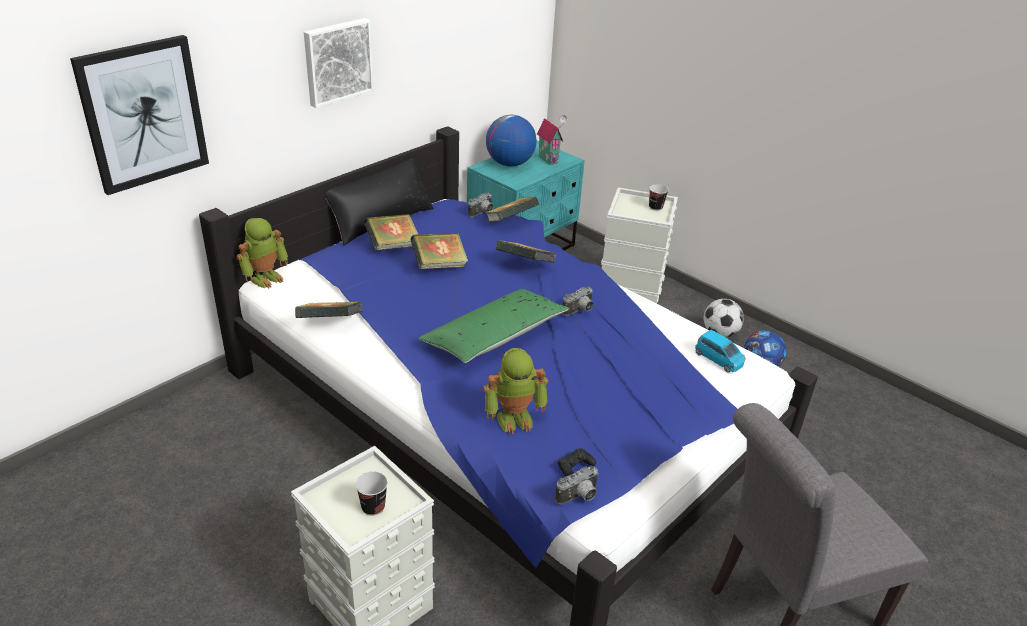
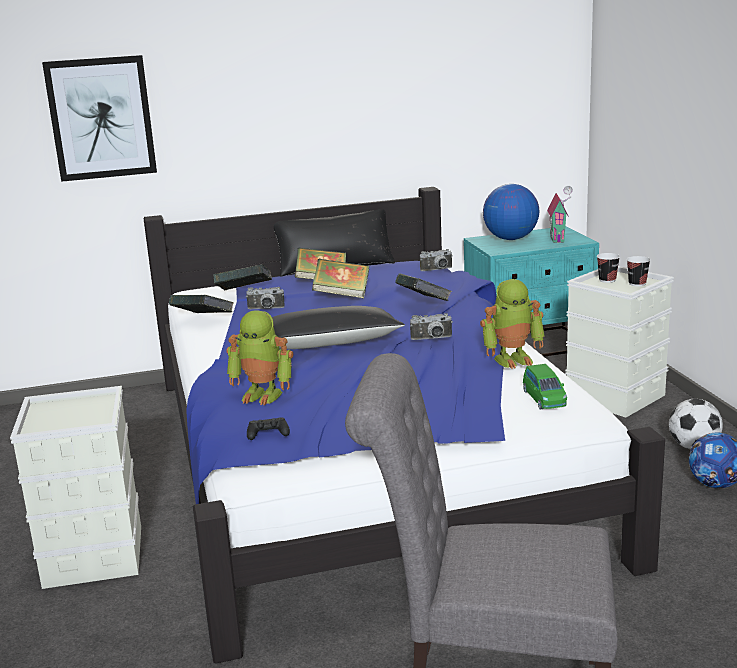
camera: 35 degrees right, 15 degrees down
toy robot [236,218,288,288] -> toy robot moved to [480,279,545,369]
picture [304,18,374,108] -> none
cup [355,471,388,516] -> cup moved to [597,253,620,283]
green pillow [418,289,570,363] -> black pillow [272,306,405,349]
book [485,197,539,222] -> book moved to [213,264,272,290]
camera [555,466,599,505] -> camera moved to [246,287,285,309]
blue toy car [695,330,746,372] -> green toy car [523,364,567,410]

